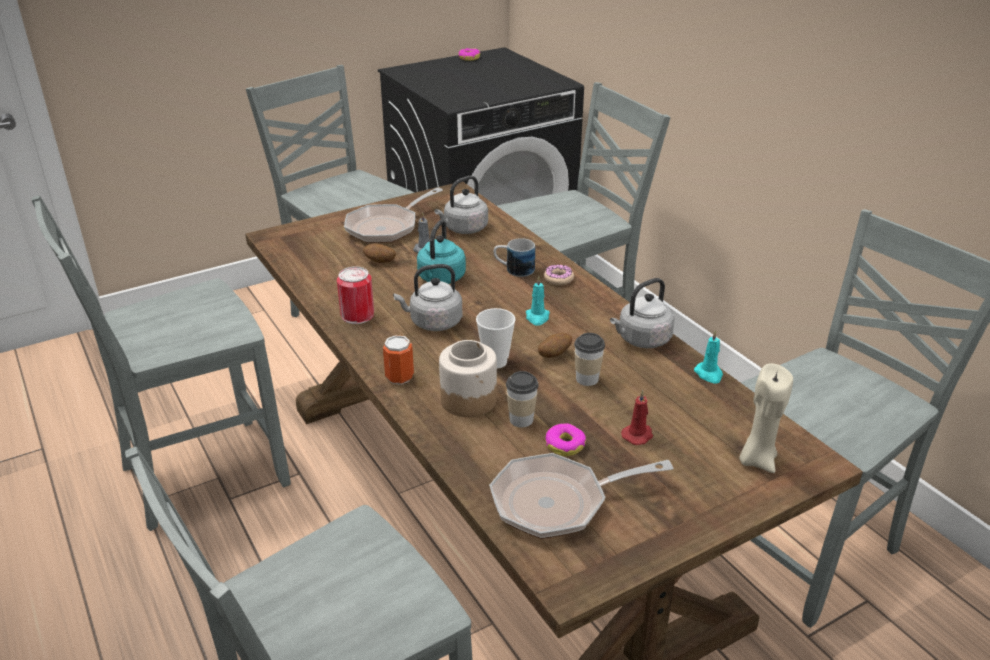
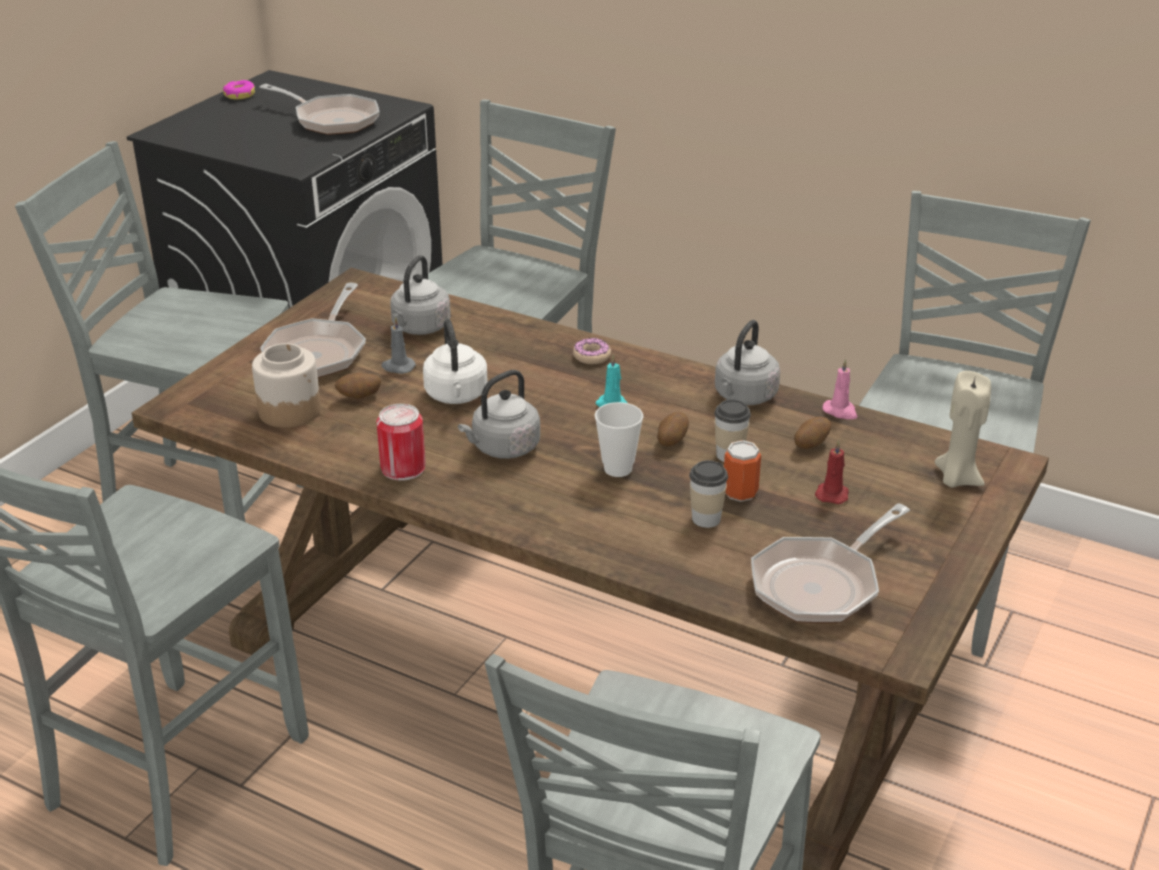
camera: 30 degrees left, 0 degrees up
can [383,335,414,385] -> can moved to [724,440,761,502]
turquoise kettle [417,220,466,284] -> white kettle [423,319,488,404]
jar [439,340,497,417] -> jar moved to [252,343,321,428]
mug [494,238,535,277] -> none
donut [545,424,586,456] -> none
turquoise candle [694,330,723,384] -> pink candle [822,359,858,419]
none -> frying pan [259,84,379,135]
none -> potato [794,417,831,449]

